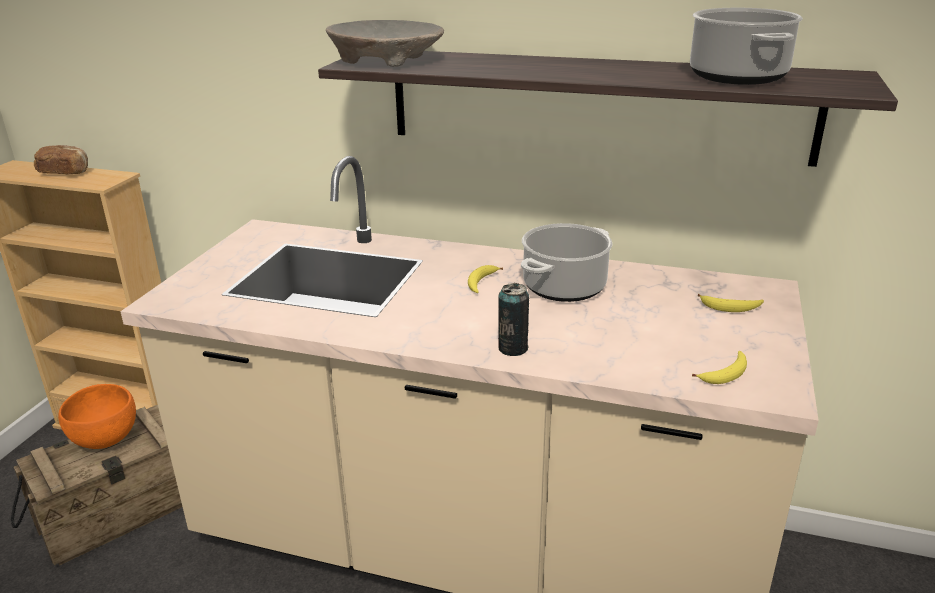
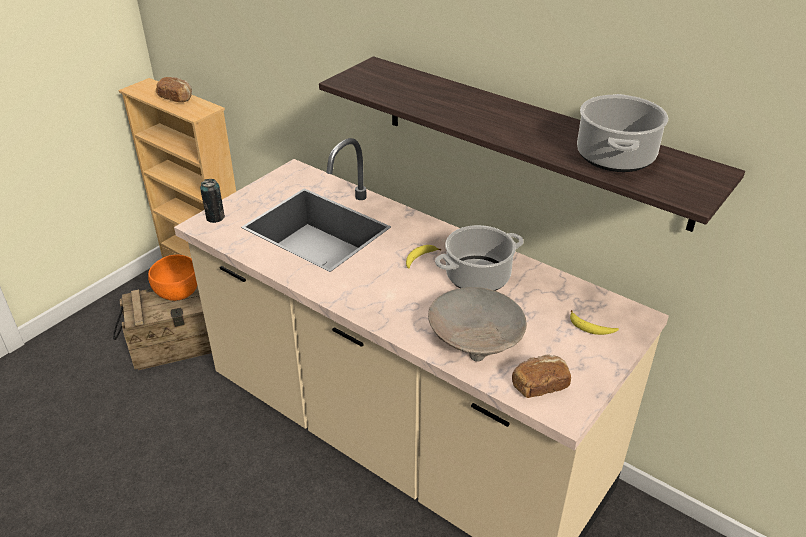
camera: 20 degrees right, 10 degrees up
beige bowl [326,20,444,67] -> beige bowl moved to [428,287,527,362]
can [498,283,529,356] -> can moved to [200,179,225,223]
banana [692,351,747,384] -> bread [512,354,571,398]

